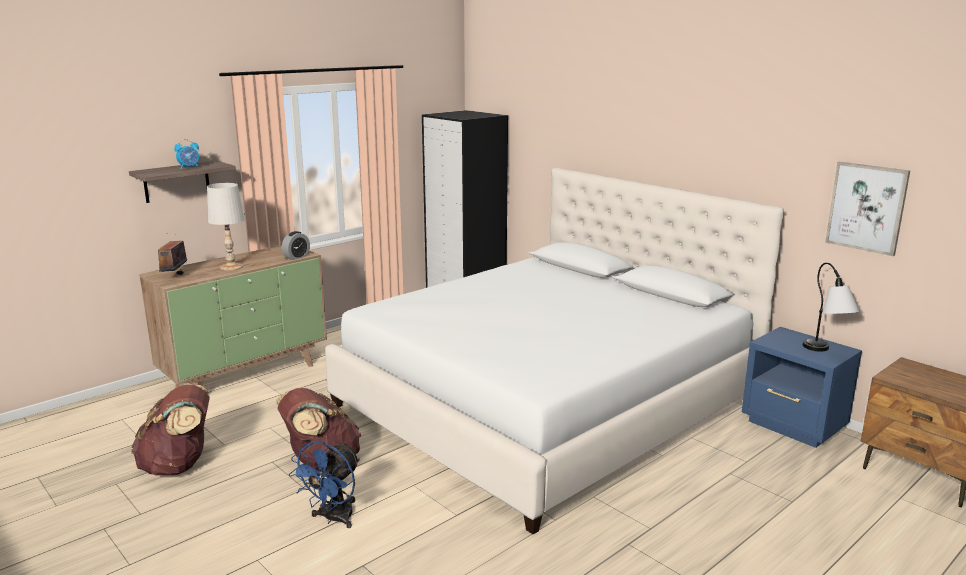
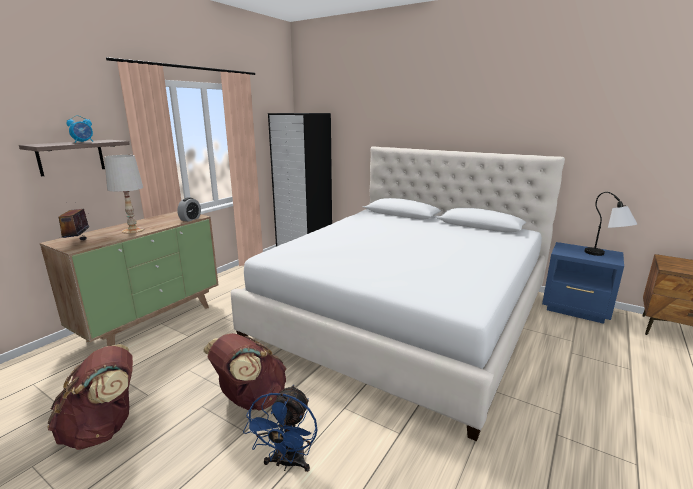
camera: 15 degrees left, 0 degrees up
picture [825,162,910,256] -> none

